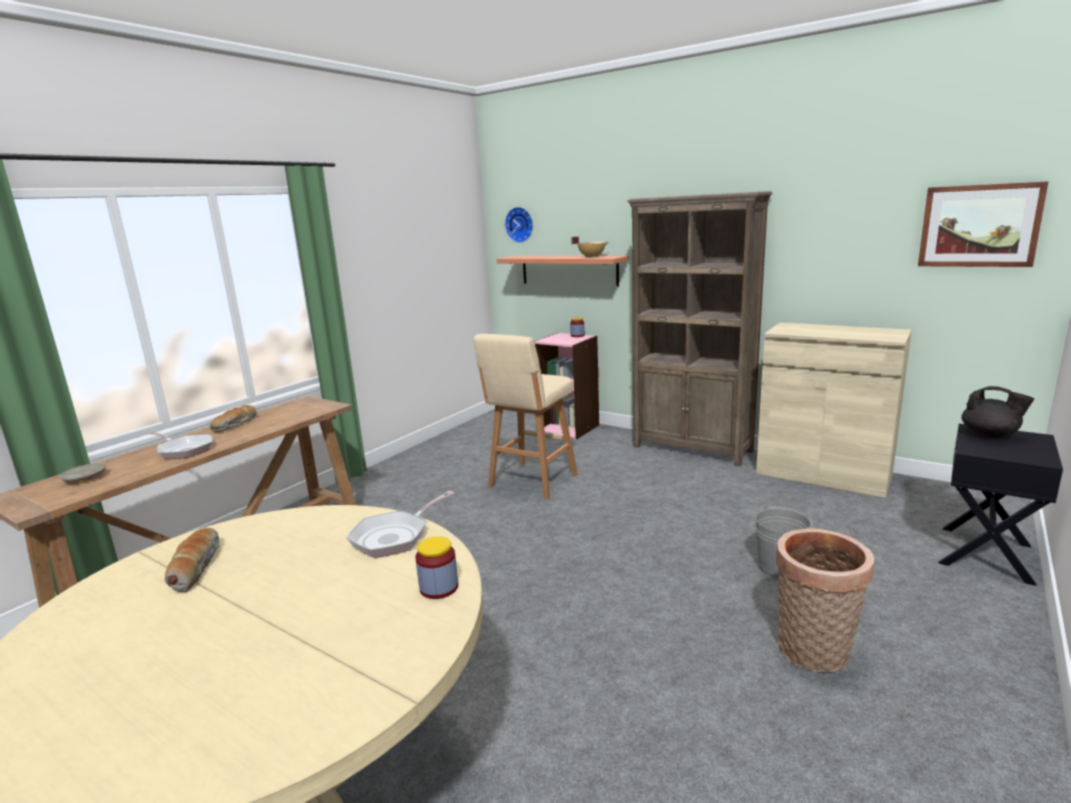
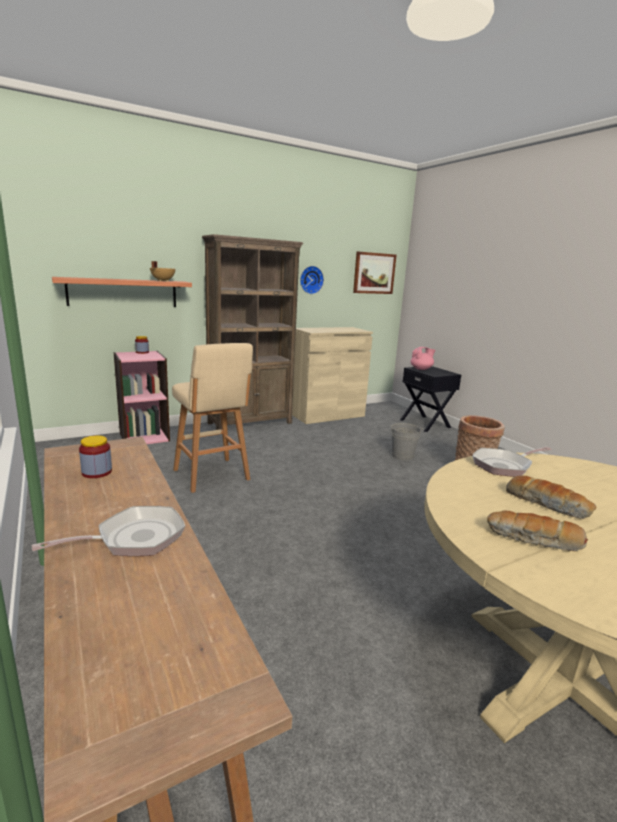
camera: 65 degrees left, 0 degrees up
beige plate [60,463,106,482] -> none
bread [210,405,256,432] -> bread moved to [506,476,596,519]
frying pan [347,491,455,558] -> frying pan turned 90 degrees clockwise [472,447,552,477]
jar [415,536,458,599] -> jar moved to [79,435,112,478]
wall clock [505,207,533,243] -> wall clock moved to [300,266,324,294]
black teapot [961,386,1034,438] -> pink teapot [410,347,435,370]

